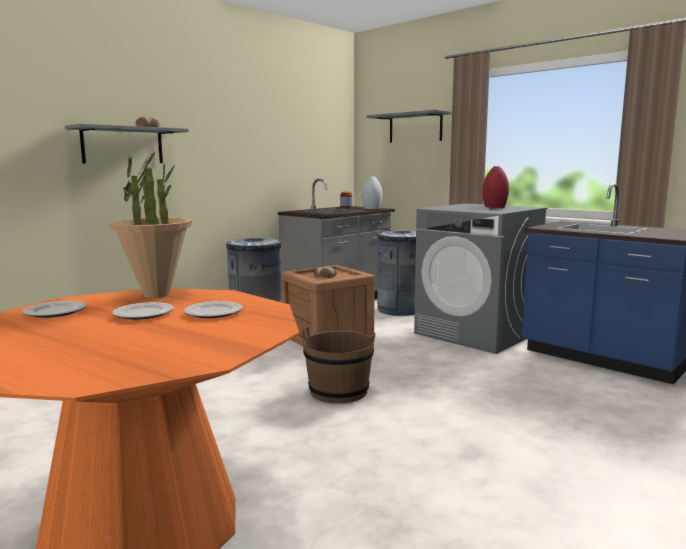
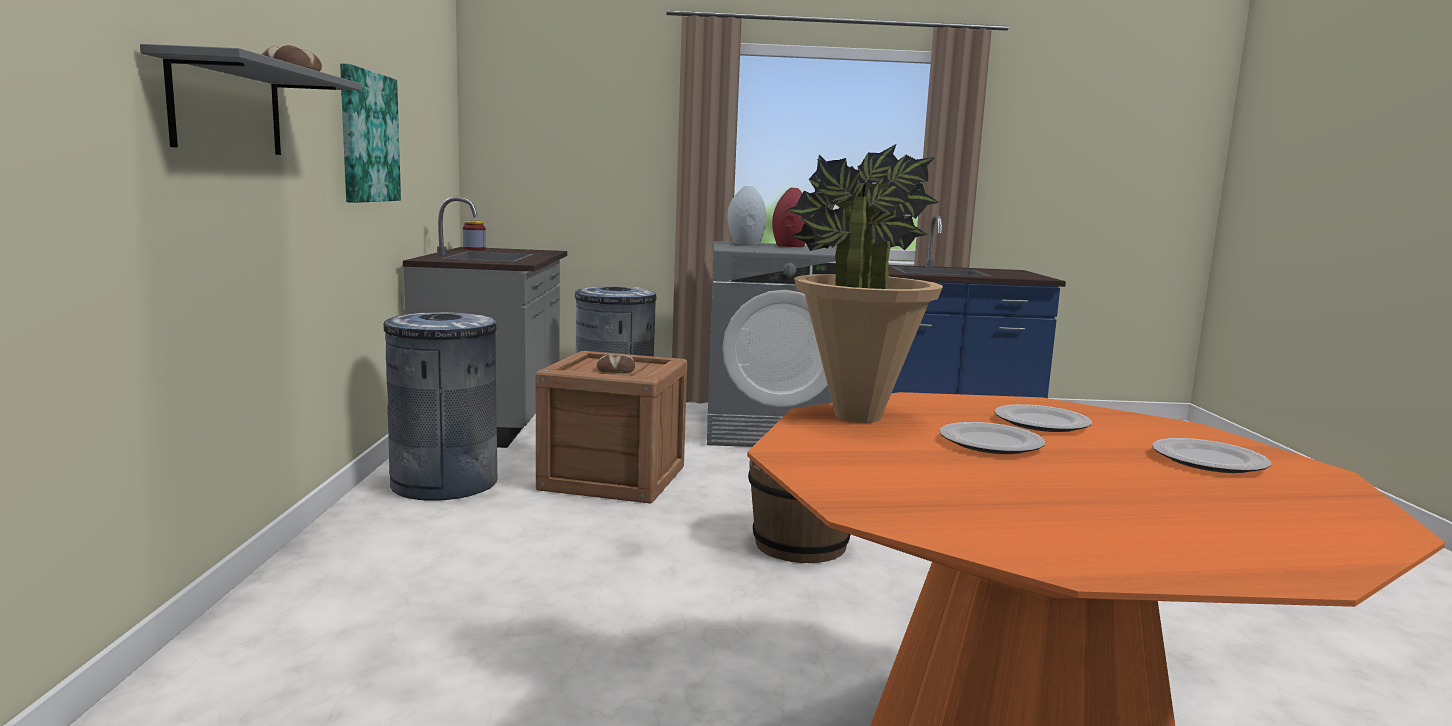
camera: 45 degrees left, 0 degrees up
plate [23,301,86,318] -> plate moved to [1152,438,1271,473]
grey vase [362,176,382,209] -> grey vase moved to [727,186,767,245]
grey shelf [367,110,452,143] -> none
none -> picture [340,64,401,203]

